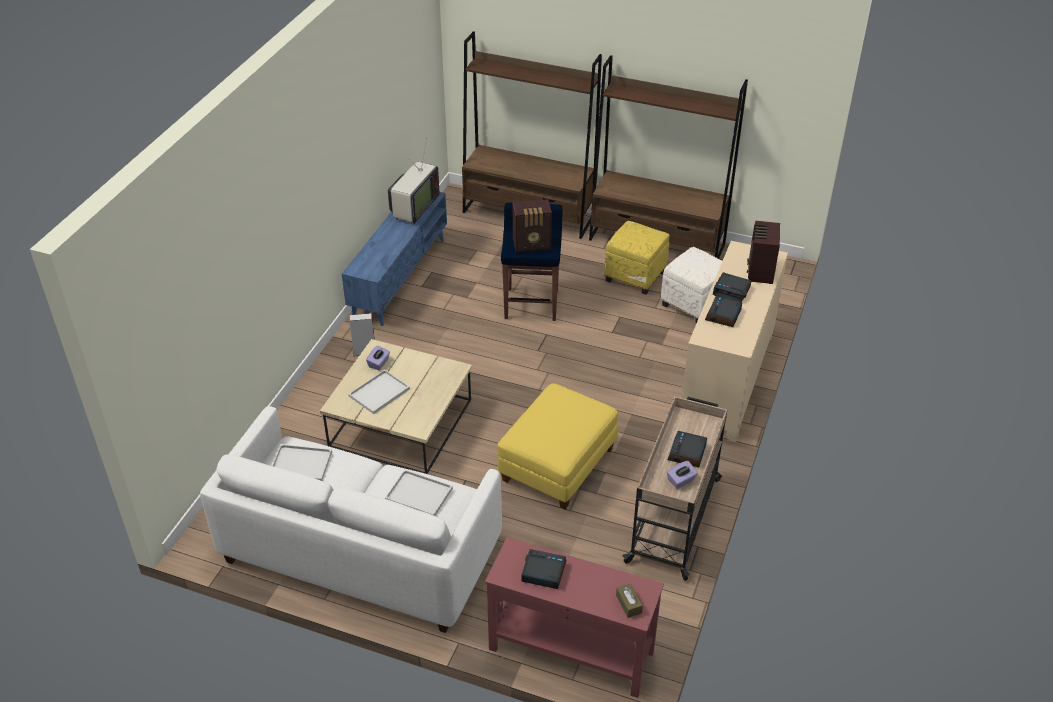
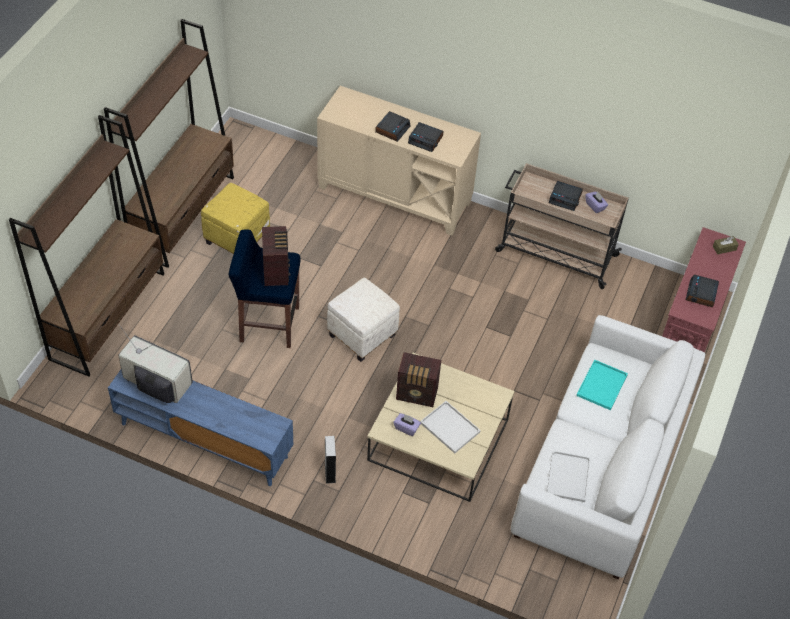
camera: 90 degrees left, 10 degrees up
white tray [385,470,453,516] -> turquoise tray [576,359,628,410]
yellow ottoman [497,383,618,510] -> none
white ottoman [661,247,722,323] -> white ottoman moved to [327,278,400,362]
radio [747,221,780,284] -> radio moved to [396,352,441,407]

